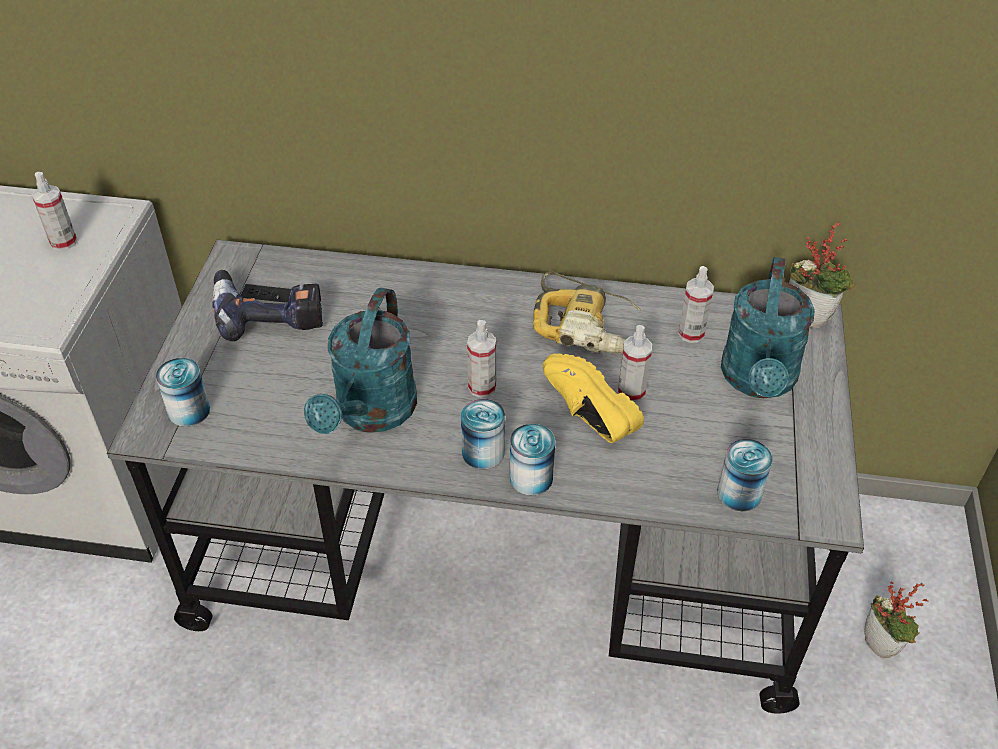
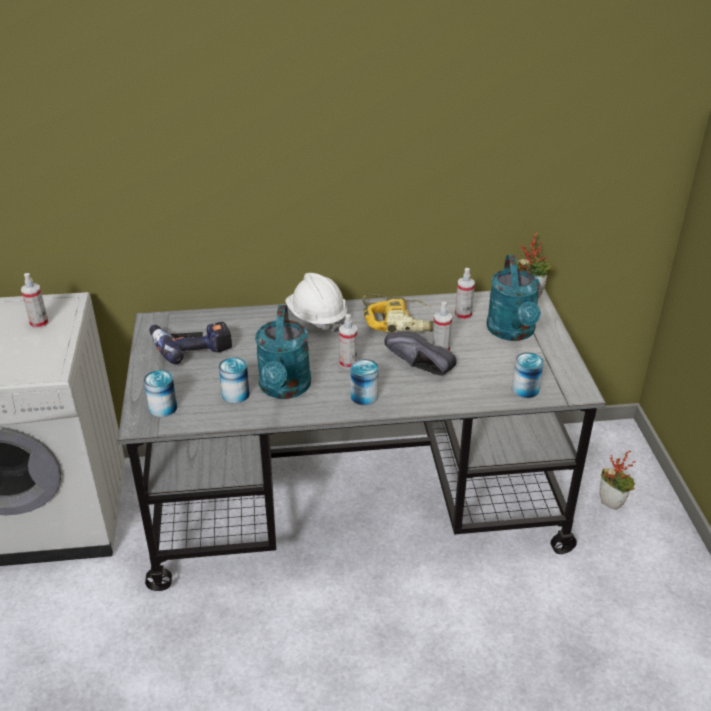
camera: 15 degrees left, 10 degrees down
can [510,424,555,496] -> can moved to [219,357,250,403]
yellow shoe [543,353,644,443] -> black shoe [384,331,457,376]
none -> white hard hat [285,273,347,332]

